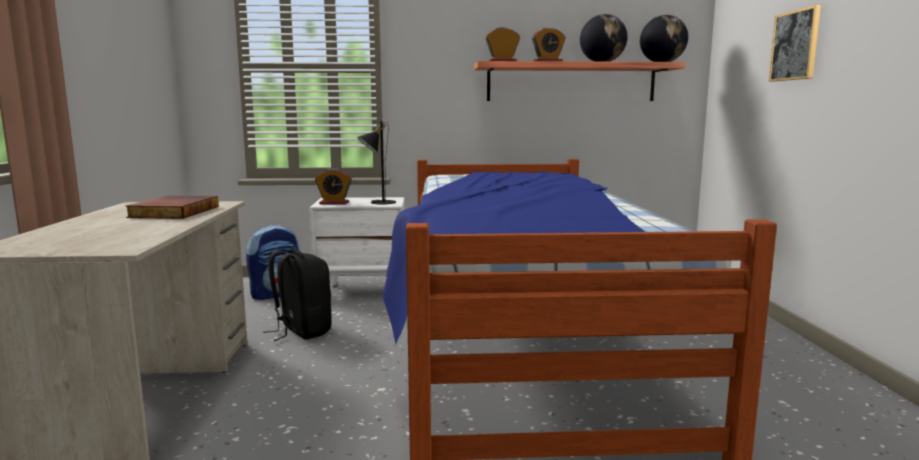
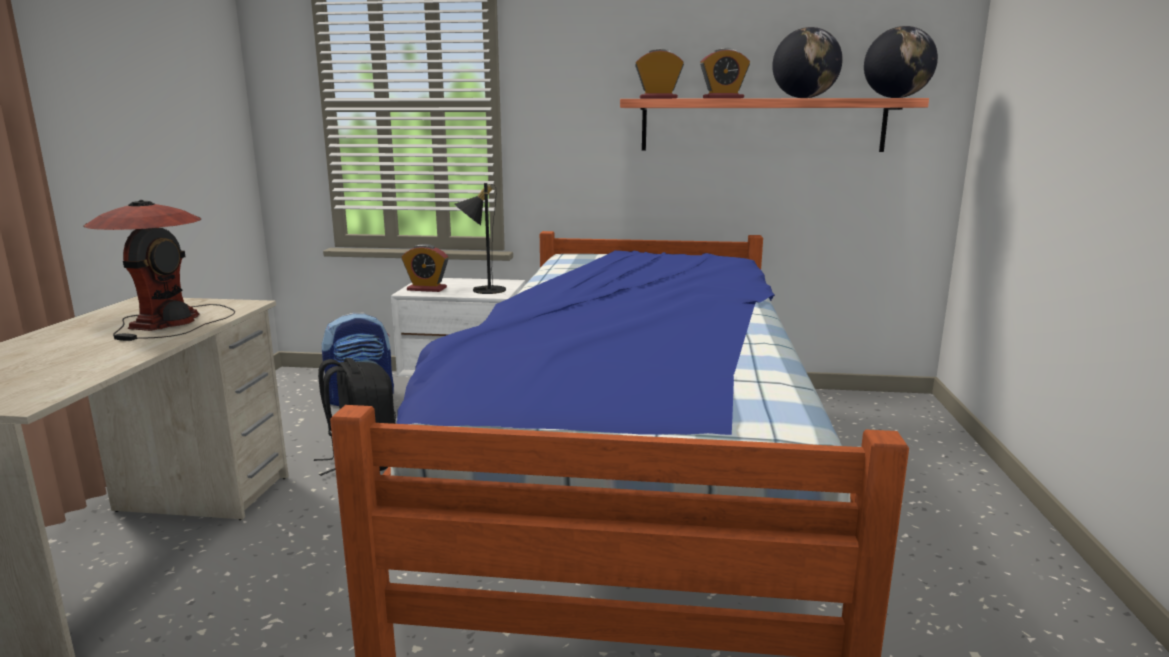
camera: 10 degrees right, 5 degrees up
book [125,195,219,219] -> table lamp [83,200,235,341]
picture [769,5,821,82] -> none

